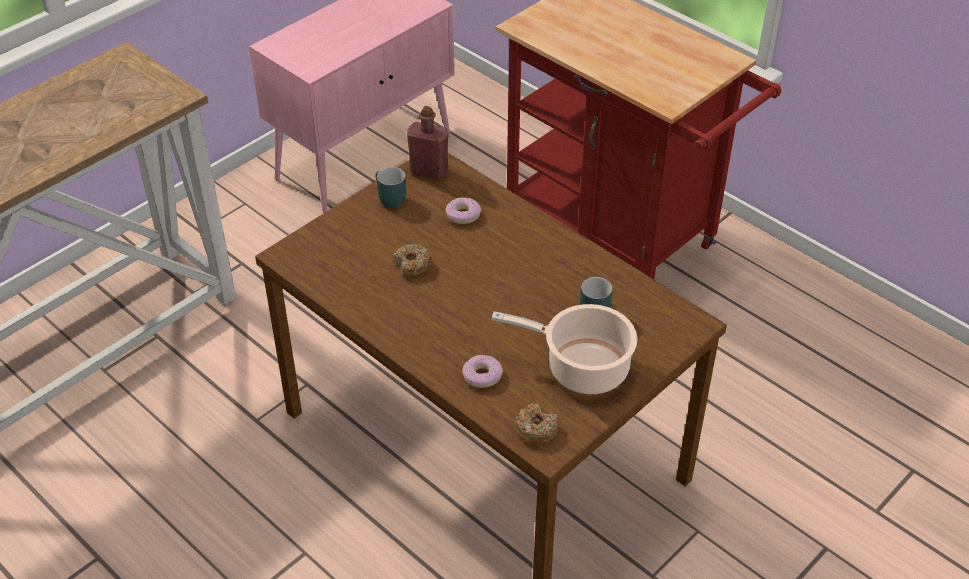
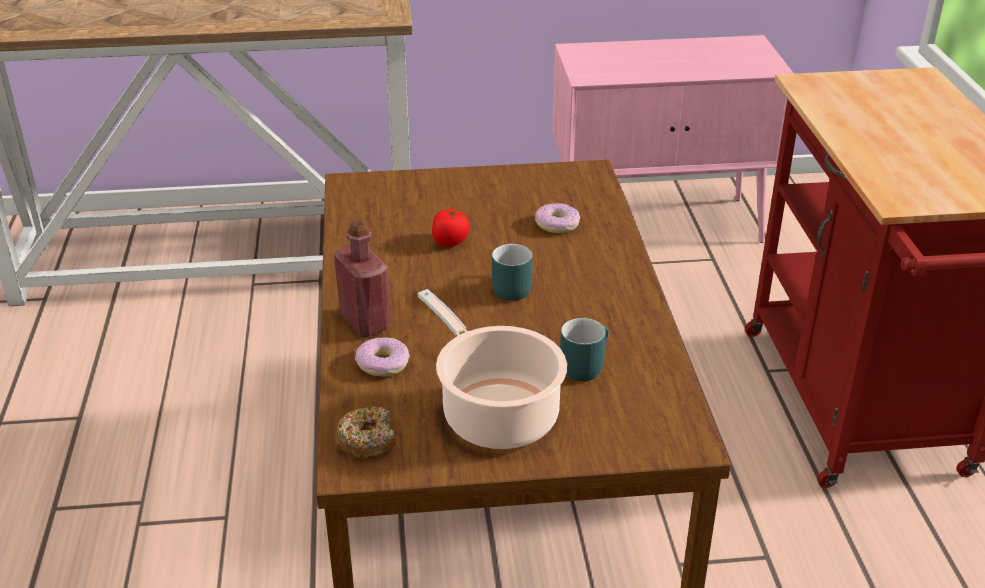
camera: 40 degrees right, 10 degrees down
turquoise mug [375,167,407,208] -> turquoise mug moved to [492,244,533,301]
donut [393,244,432,277] -> tomato [432,209,469,247]
red bottle [407,106,448,179] -> red bottle moved to [334,220,391,337]

